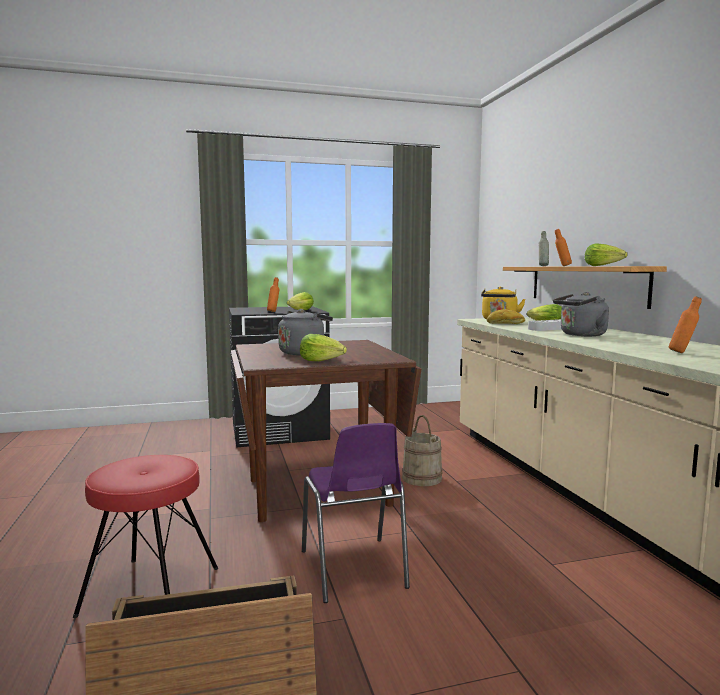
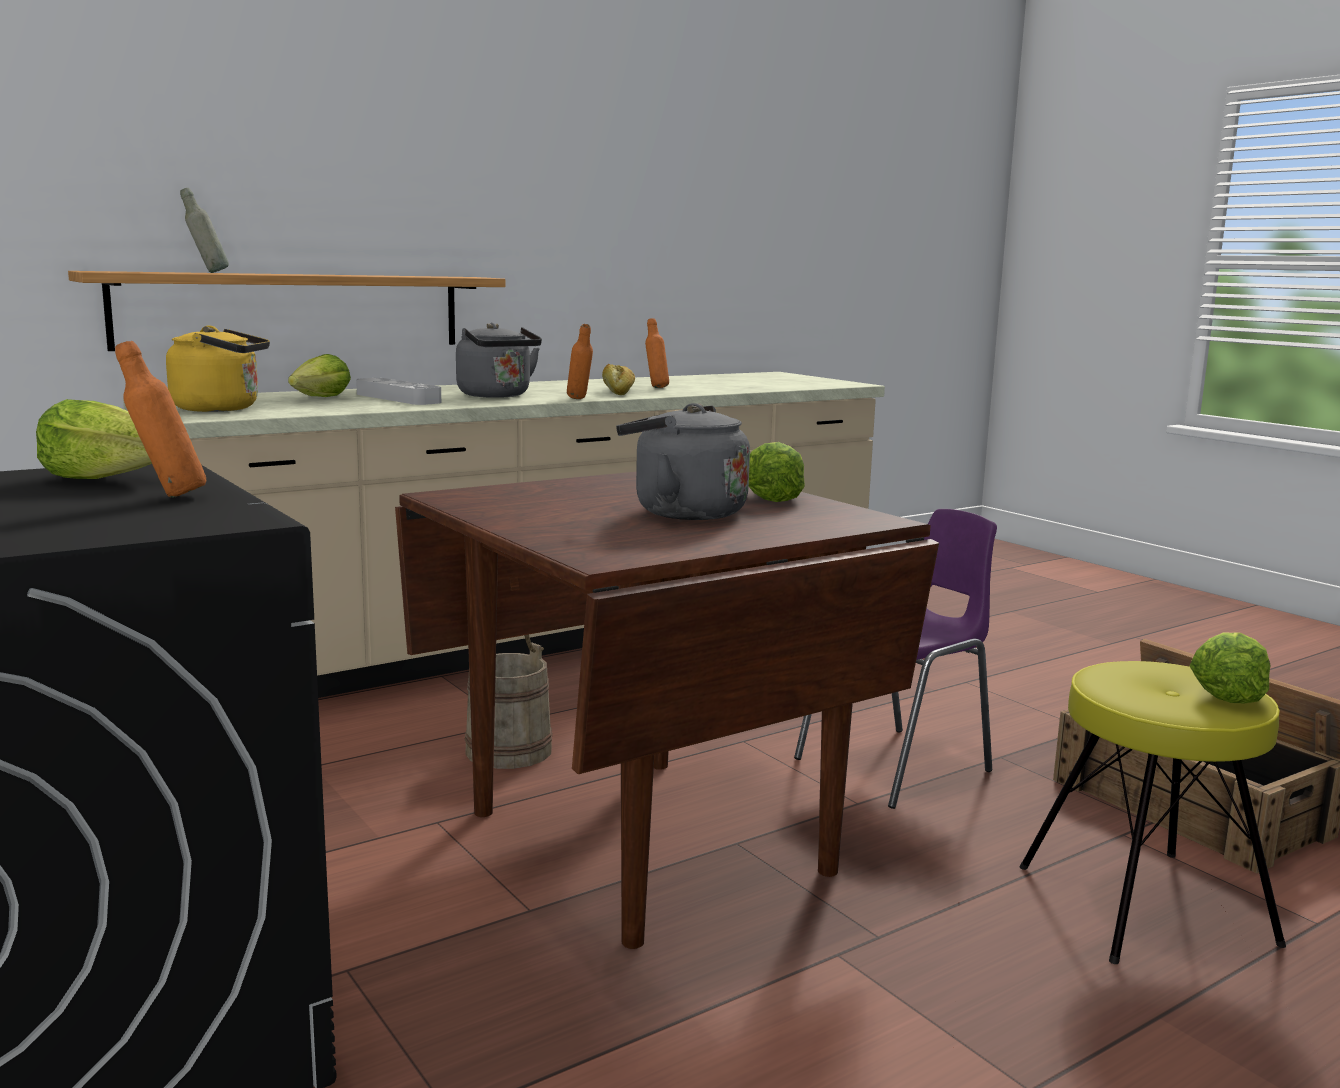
camera: 110 degrees left, 5 degrees up
red stool [73,455,218,618] -> yellow stool [1019,661,1286,964]
bread [487,309,525,324] -> bread moved to [602,364,635,395]
orange bottle [555,229,572,266] -> orange bottle moved to [567,324,593,399]
lettuce [584,244,628,266] -> lettuce moved to [1190,633,1271,703]

